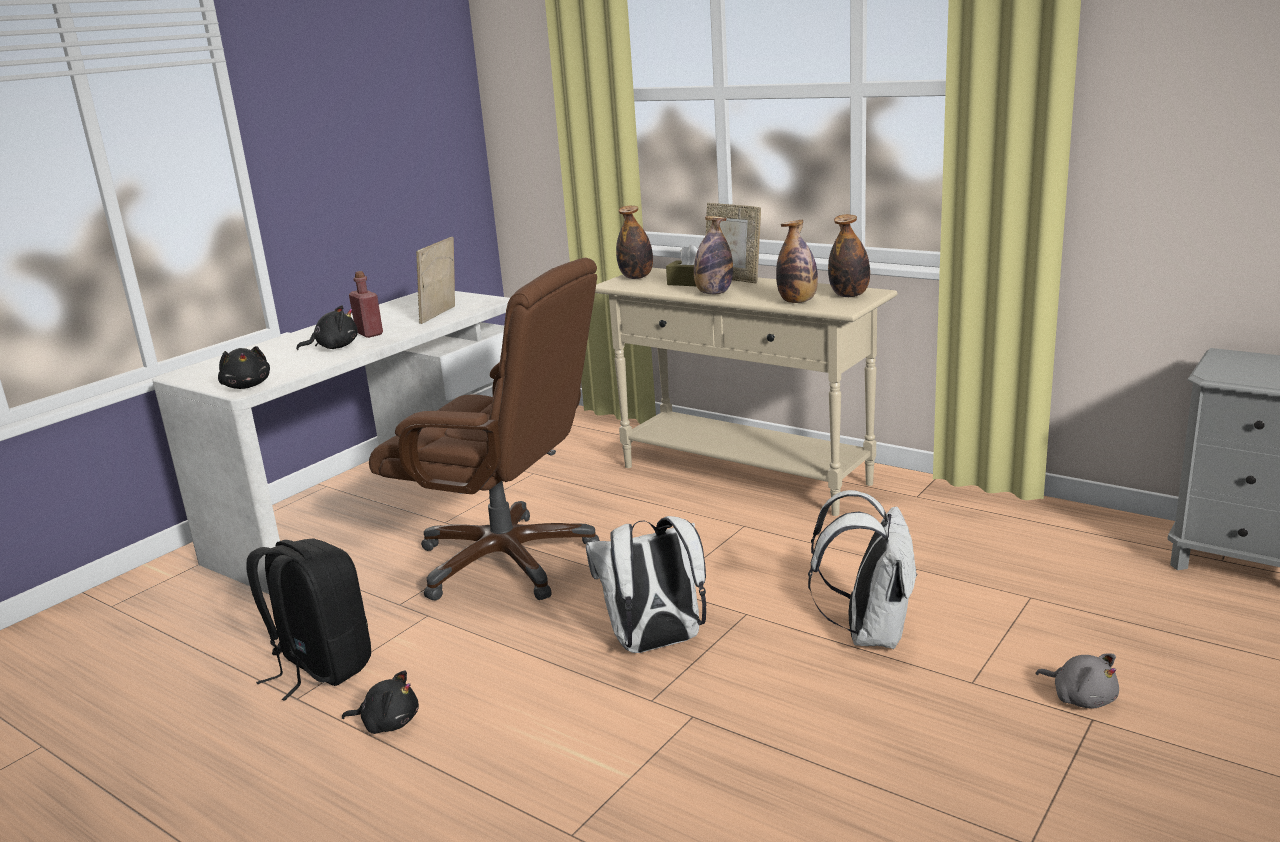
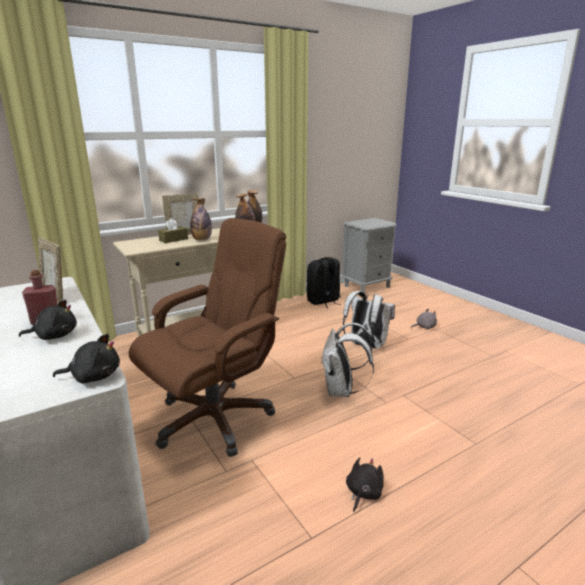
camera: 70 degrees left, 0 degrees up
black backpack [246,539,371,701] -> black backpack moved to [307,257,341,308]
black plush toy [296,305,358,350] -> black plush toy turned 75 degrees clockwise [19,300,77,340]
bottle [616,206,653,279] -> none

